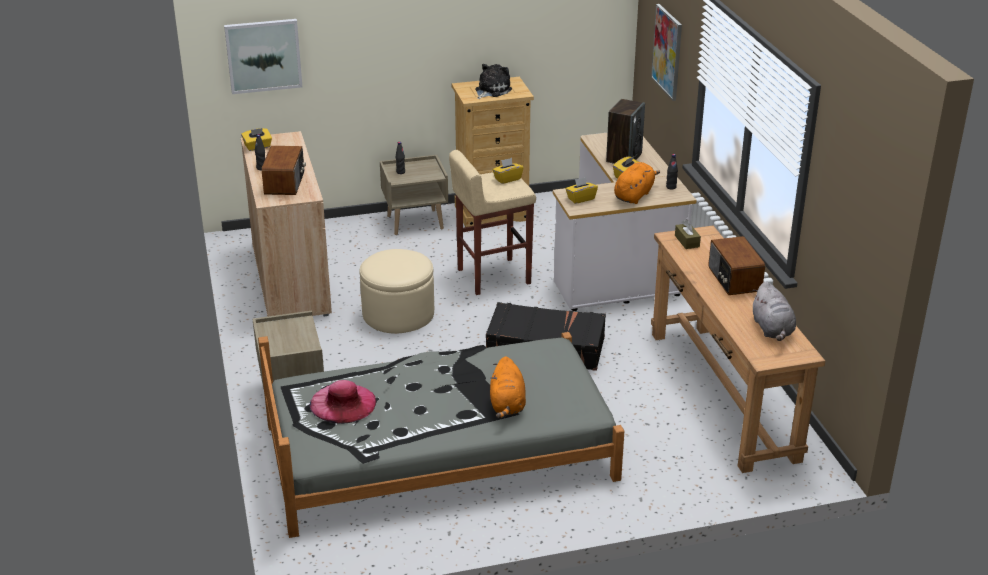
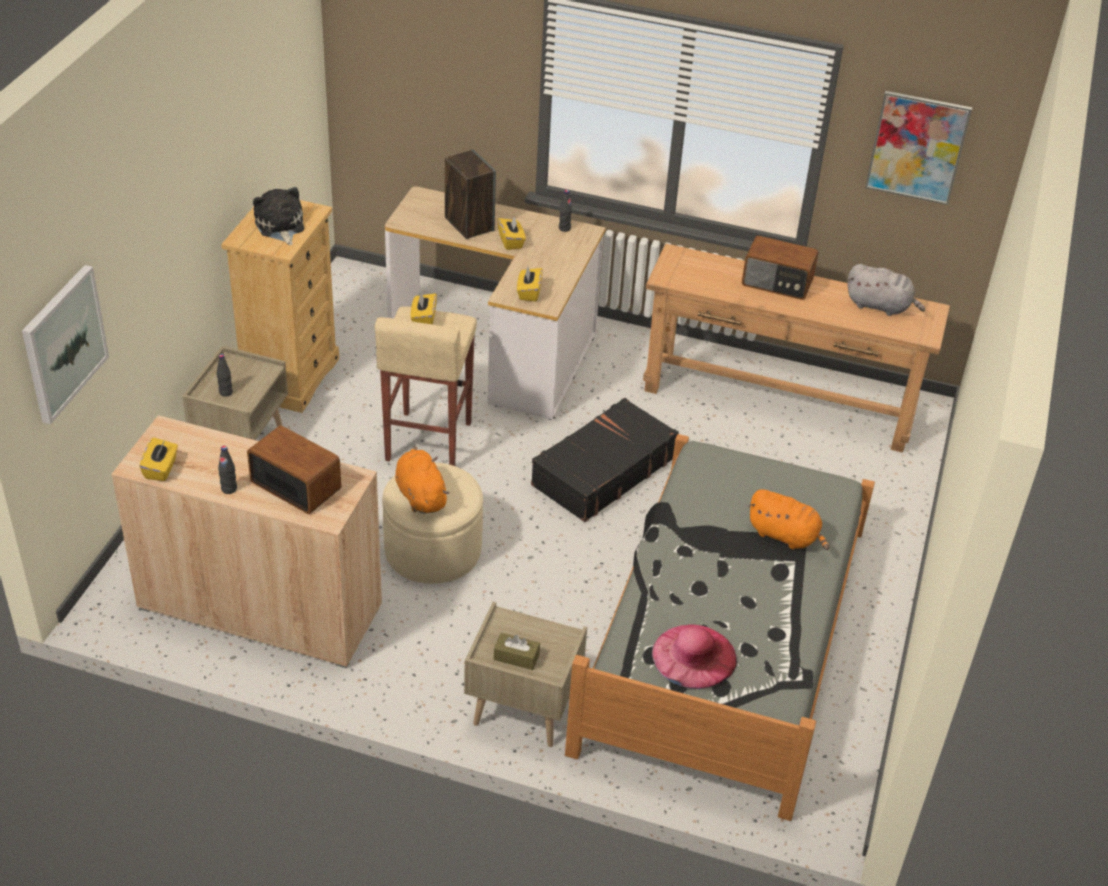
camera: 60 degrees left, 10 degrees up
orange plush toy [614,162,660,204] -> orange plush toy moved to [395,446,450,514]
picture [651,4,682,101] -> picture moved to [865,91,972,205]
brown tissue box [675,220,701,249] -> brown tissue box moved to [494,633,540,670]

